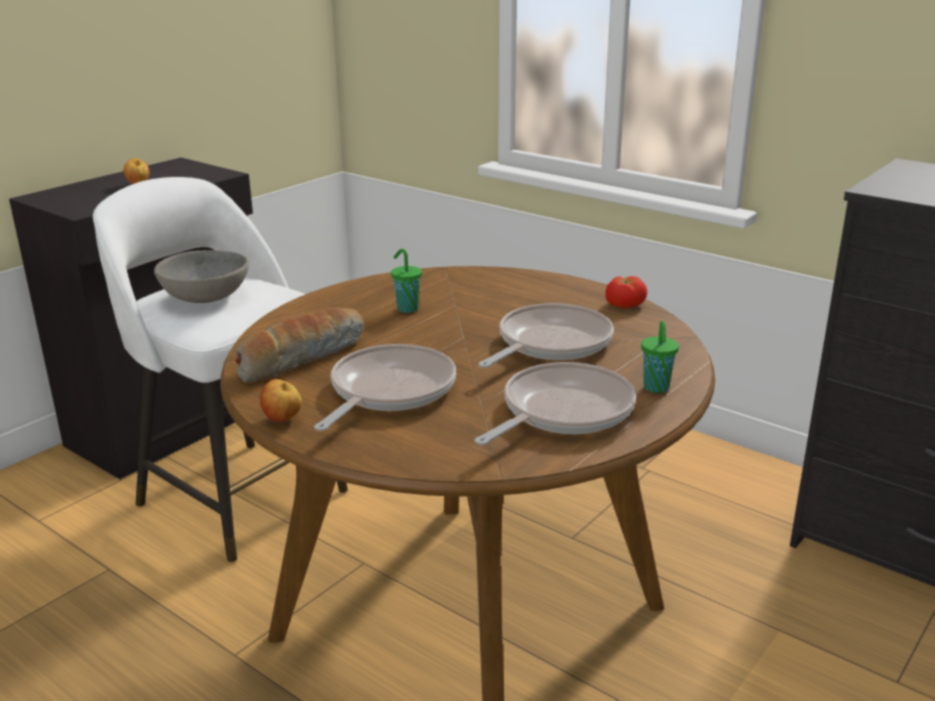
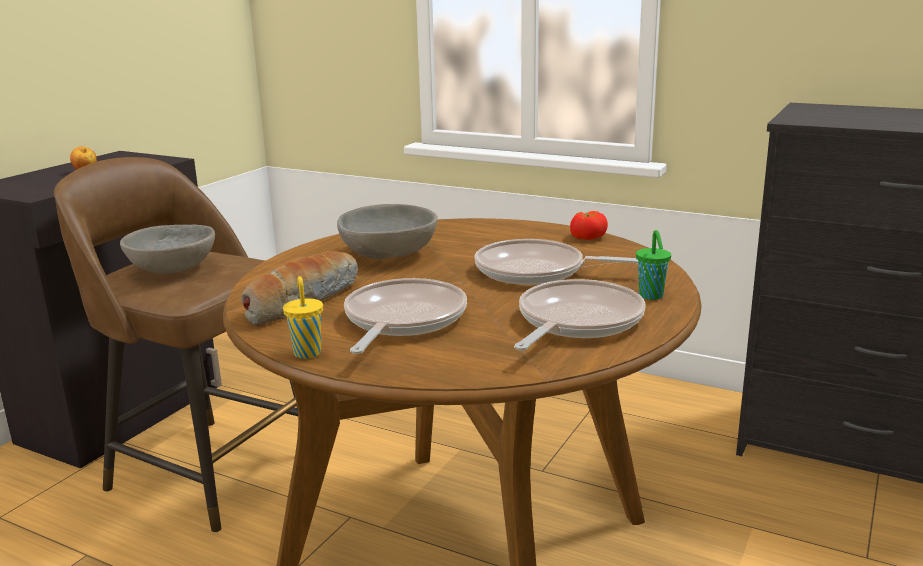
camera: 10 degrees left, 5 degrees down
white stool [93,177,348,562] -> brown stool [54,157,298,533]
apple [260,379,302,422] -> yellow cup [283,276,323,359]
green cup [391,249,422,313] -> grey bowl [337,204,438,259]
frying pan [478,303,614,368] -> frying pan turned 105 degrees counterclockwise [474,239,638,285]

